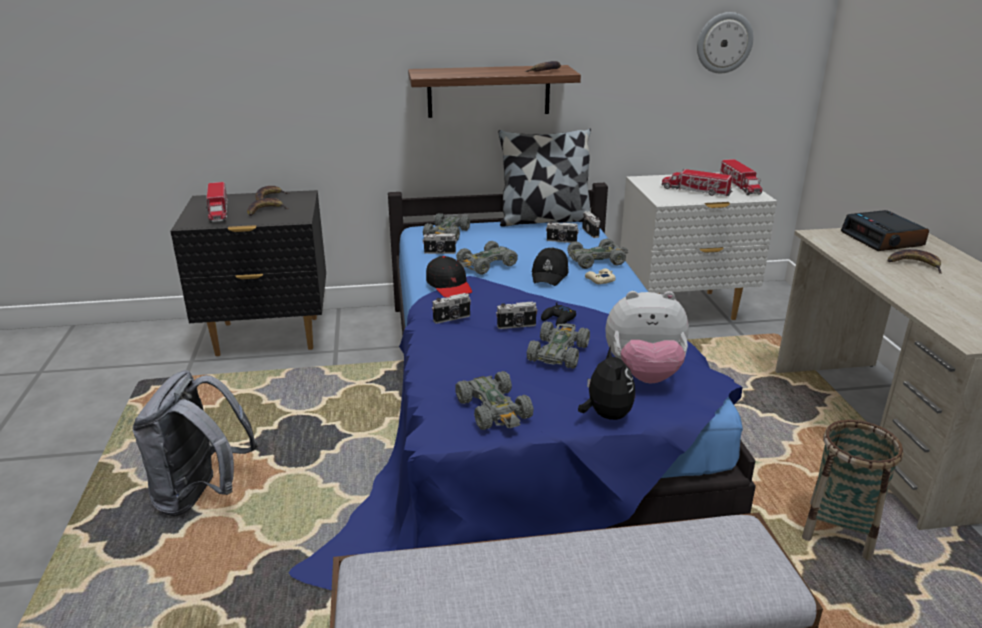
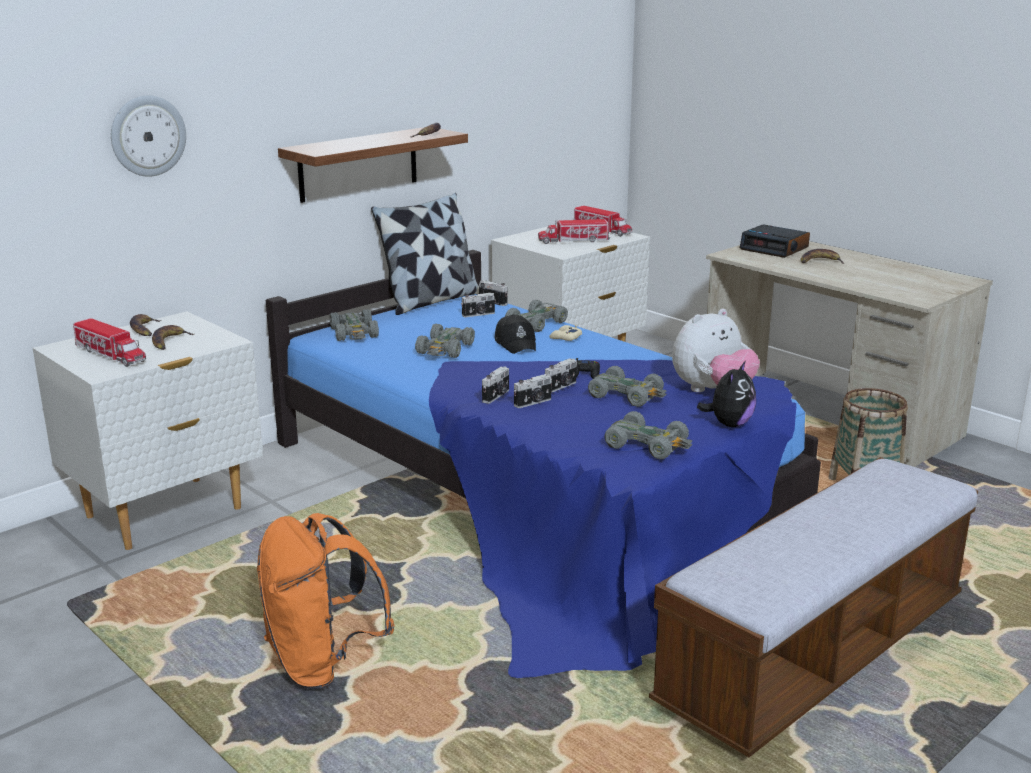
camera: 35 degrees left, 5 degrees down
grey backpack [133,370,259,516] -> orange backpack [257,513,395,689]
black nightstand [170,190,326,356] -> white nightstand [33,312,263,550]
camera [423,233,457,254] -> camera moved to [514,374,552,408]
black cap [426,256,472,298] -> none
grey toy car [527,321,590,369] -> grey toy car turned 135 degrees clockwise [588,366,667,407]
plush toy [578,346,636,420] -> plush toy turned 75 degrees clockwise [697,361,756,427]
wall clock [697,12,754,73] -> wall clock moved to [111,95,186,177]

